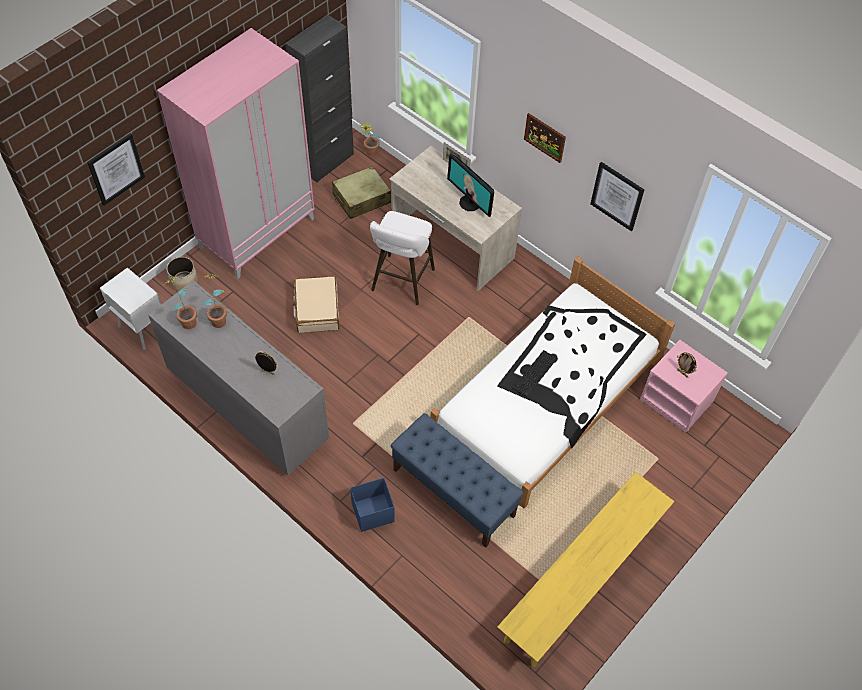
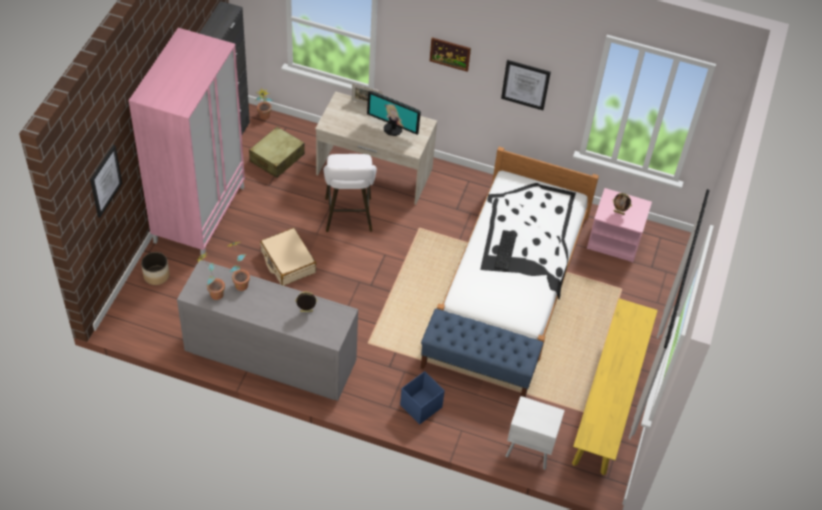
camera: 25 degrees left, 5 degrees down
white nightstand [100,268,161,350] -> white nightstand moved to [505,396,565,470]

